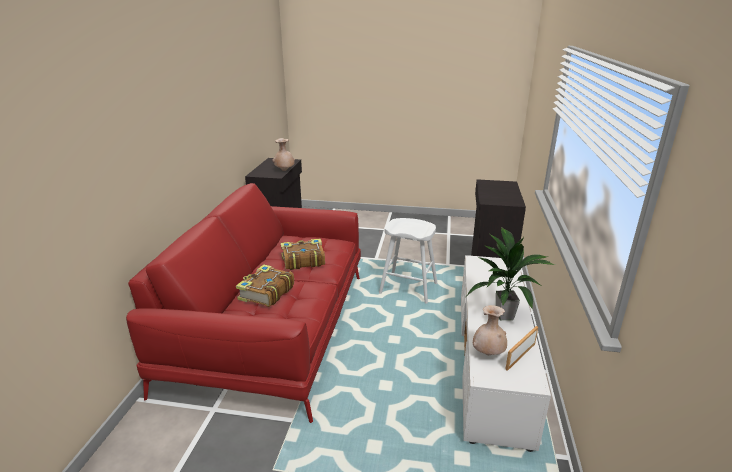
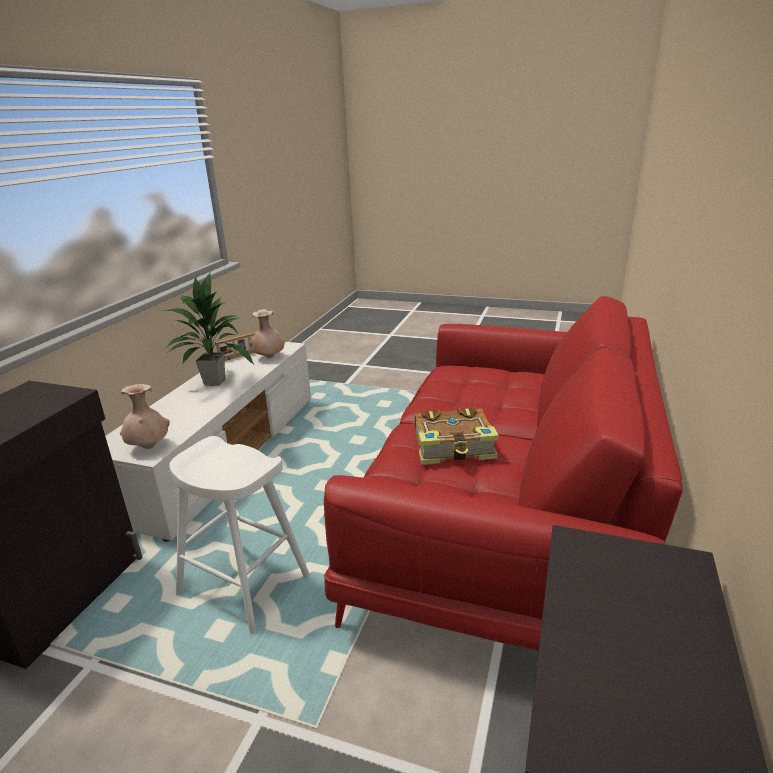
camera: 170 degrees left, 0 degrees up
book [236,264,294,307] -> none
beige vase [272,138,295,171] -> beige vase moved to [120,384,170,449]

